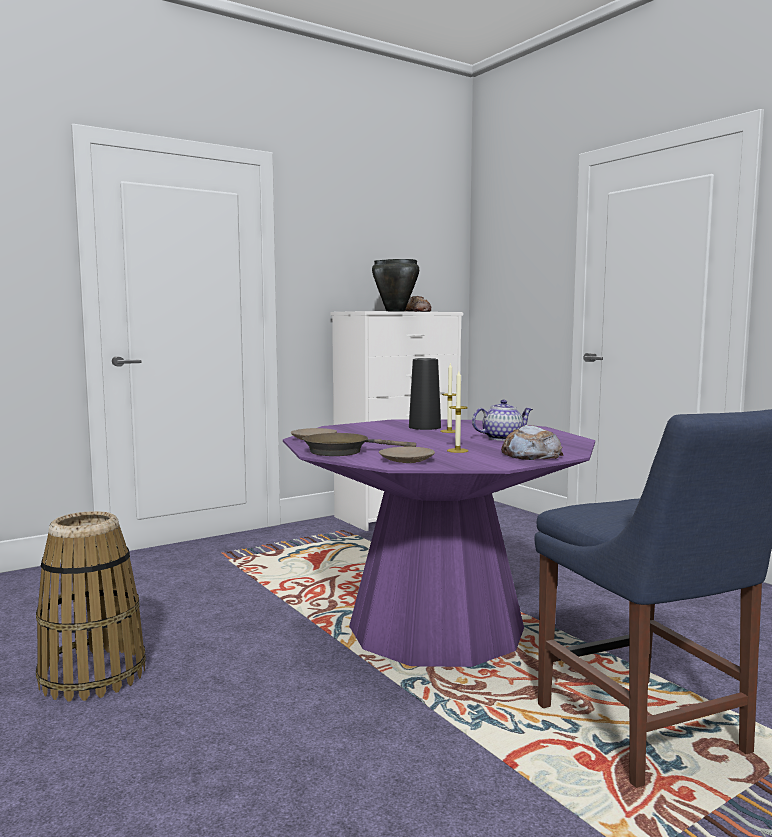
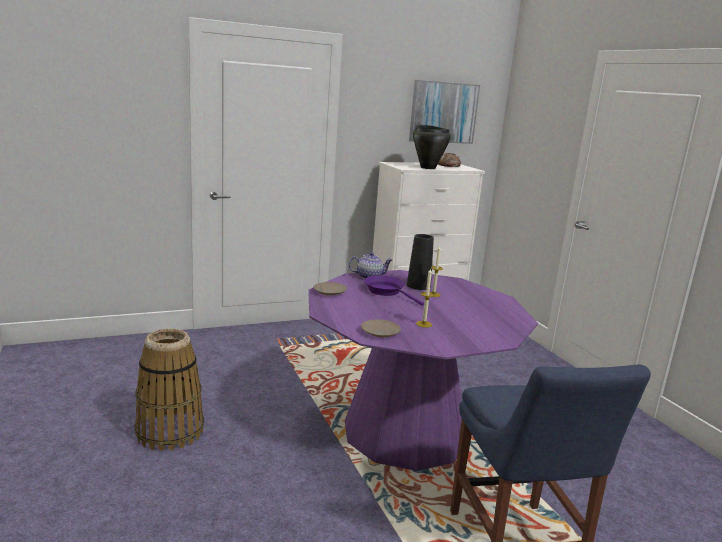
camera: 10 degrees right, 10 degrees up
brown frying pan [302,433,416,456] -> none
teapot [472,400,533,441] -> teapot moved to [349,252,393,279]
bread [501,425,564,460] -> none
none -> purple frying pan [364,276,424,306]
none -> picture [409,80,480,144]

